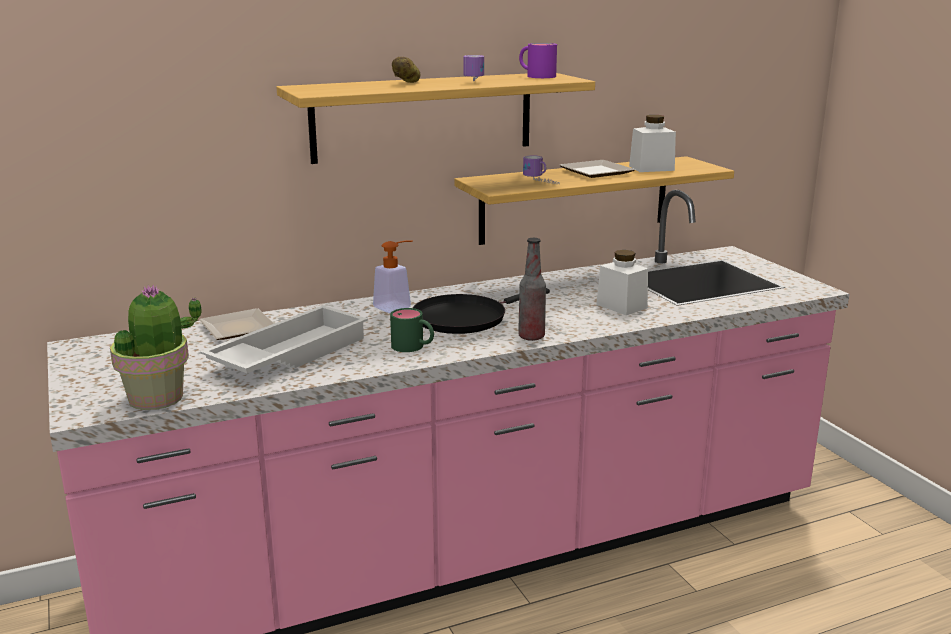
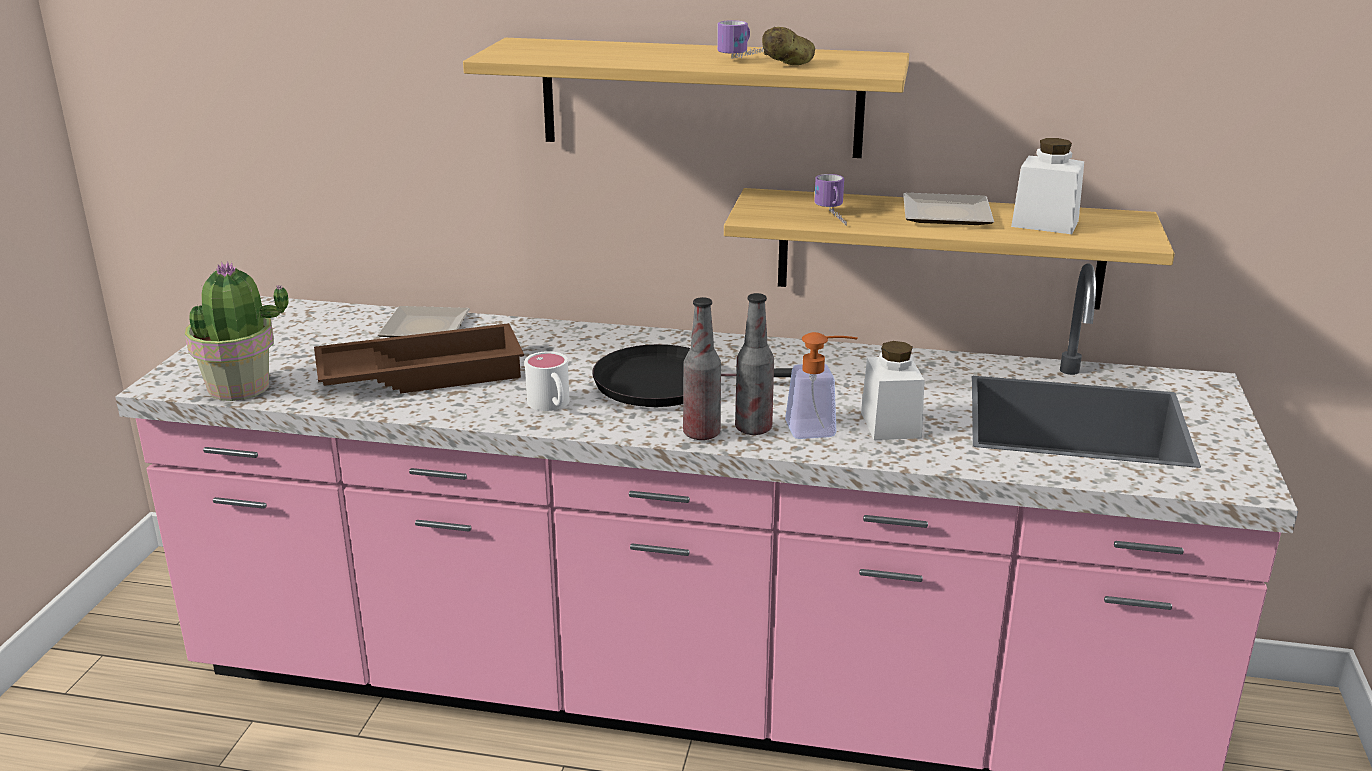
camera: 35 degrees right, 5 degrees up
white tray [200,305,368,373] -> brown tray [314,323,524,394]
soap dispenser [373,240,412,313] -> soap dispenser moved to [785,332,858,439]
green mug [390,308,434,352] -> white mug [525,351,570,411]
potato [392,57,420,83] -> potato moved to [762,27,815,65]
purple mug [519,43,557,78] -> none
none -> bottle [735,293,774,435]

